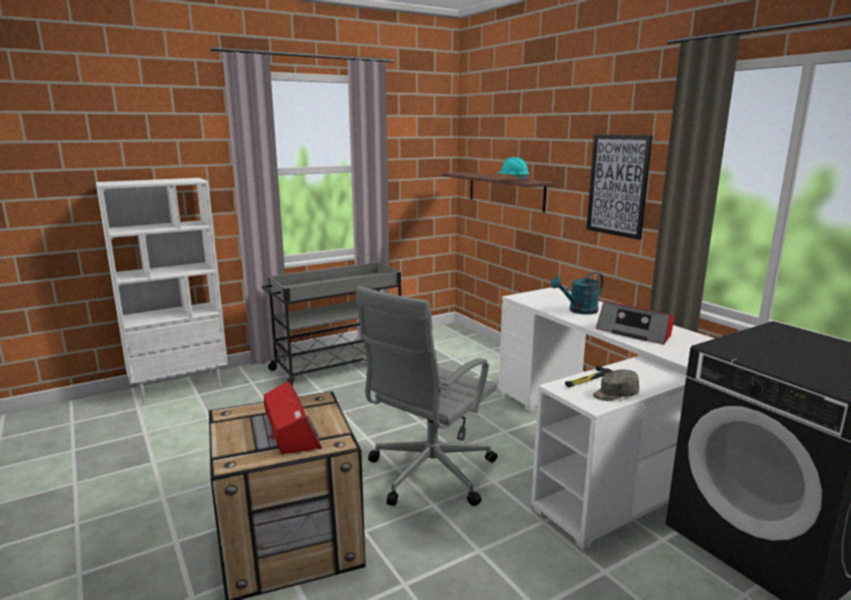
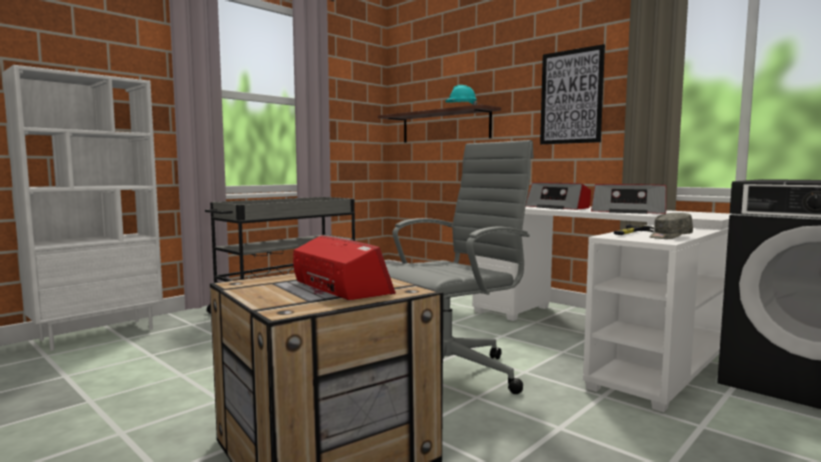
camera: 15 degrees left, 10 degrees down
grey office chair [355,286,497,506] -> grey office chair turned 150 degrees counterclockwise [386,140,534,394]
turquoise watering can [551,272,604,315] -> radio [526,182,591,210]

